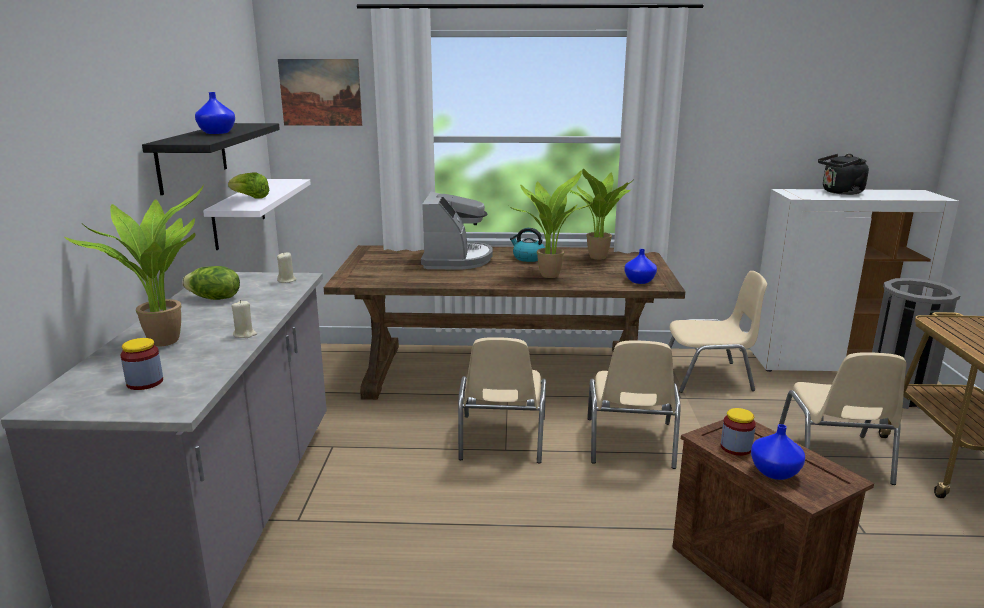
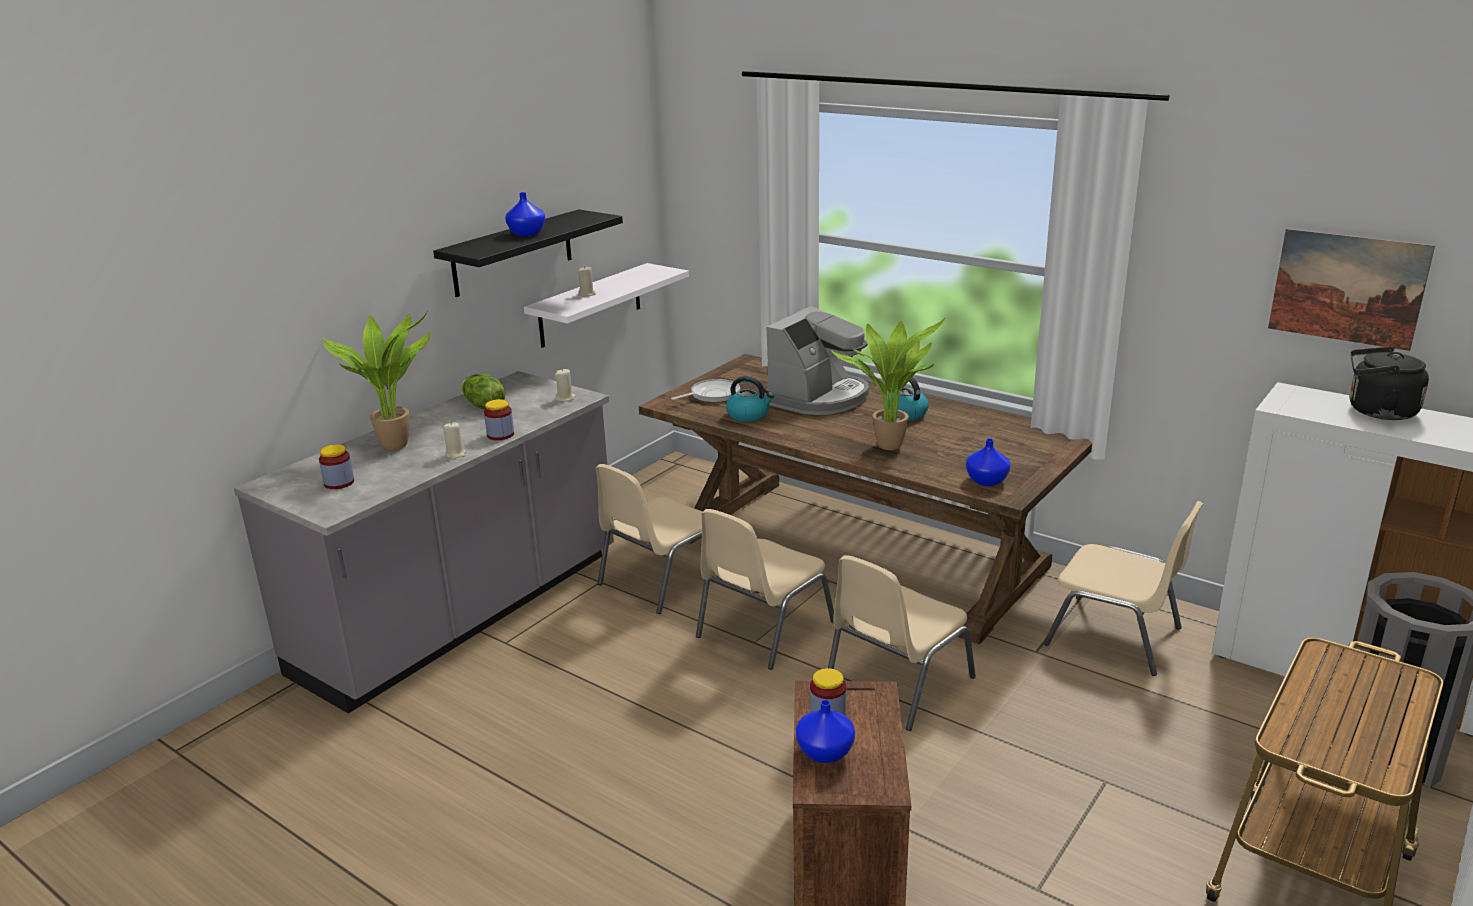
camera: 35 degrees right, 5 degrees up
lettuce [228,172,269,199] -> beige candle [578,266,596,297]
picture [278,59,362,126] -> picture moved to [1268,228,1435,351]
potted plant [569,169,632,260] -> none
beige chair [779,352,907,485] -> beige chair moved to [596,464,703,614]
none -> jar [484,399,514,440]
none -> frying pan [671,379,740,402]
none -> kettle [726,376,774,422]

